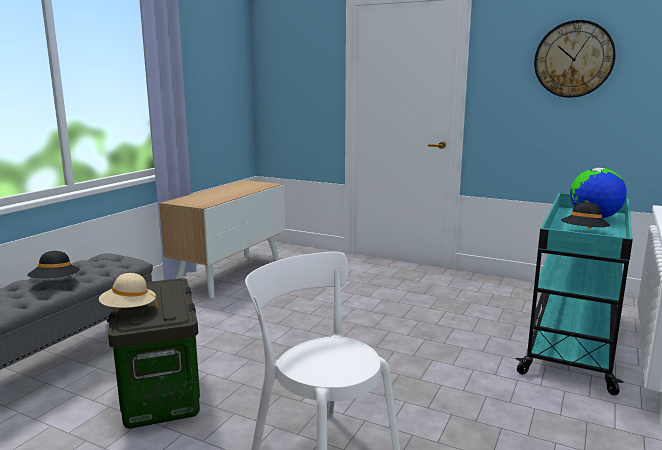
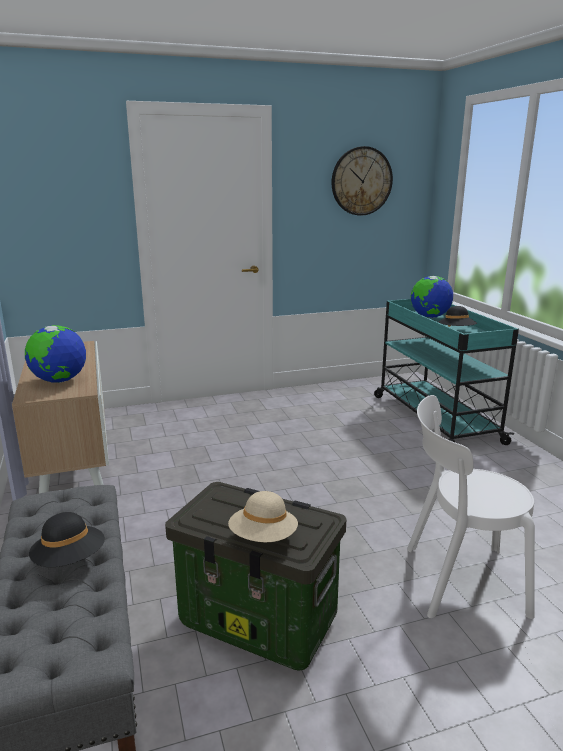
camera: 45 degrees left, 5 degrees up
none -> globe [25,325,86,383]

